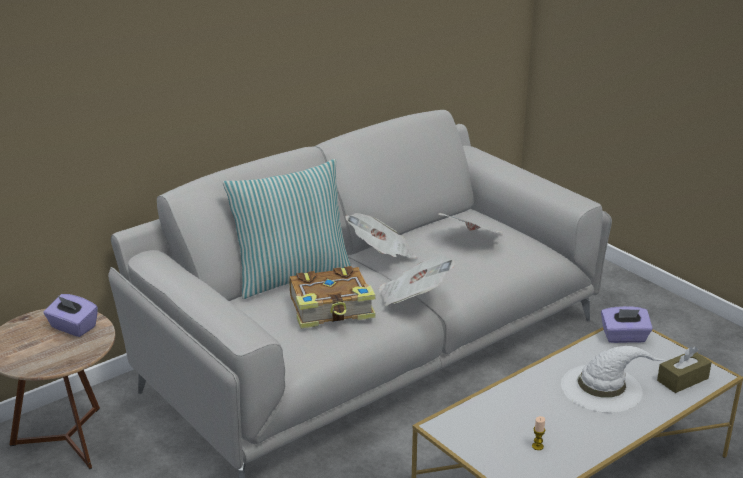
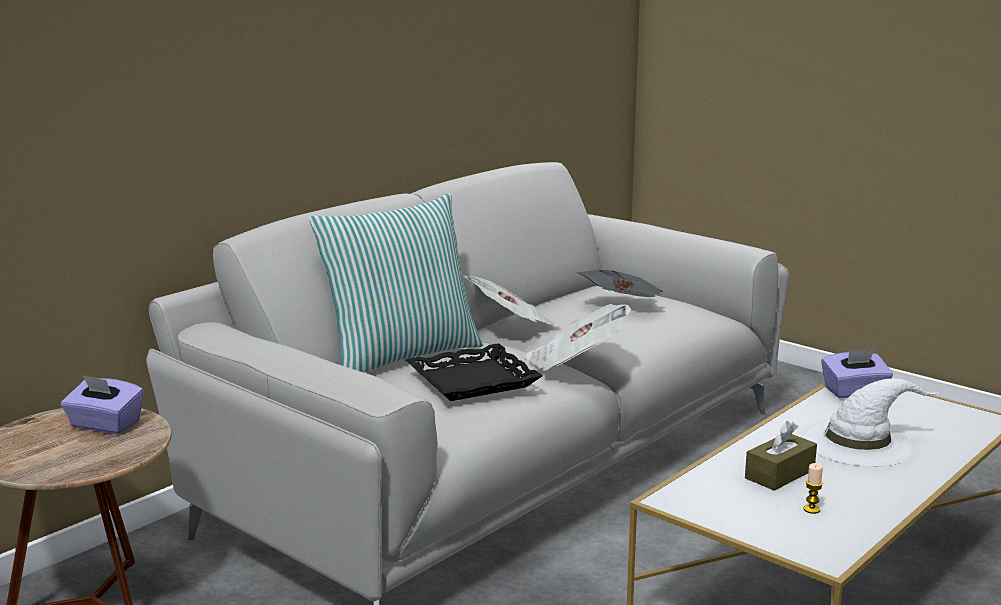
camera: 10 degrees left, 10 degrees down
book [289,266,376,329] -> black tray [406,343,543,401]
brown tissue box [657,347,712,393] -> brown tissue box moved to [745,421,817,491]

